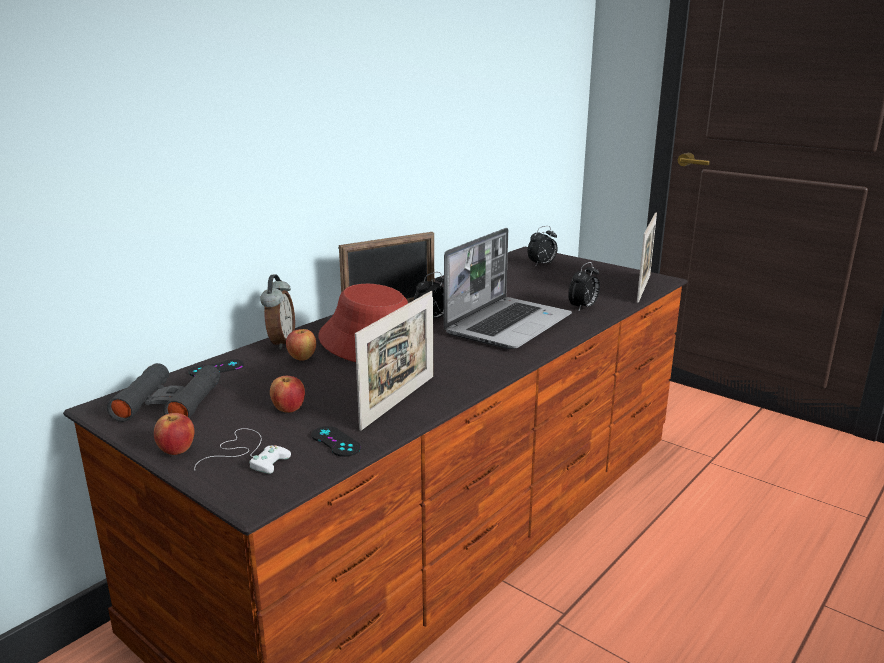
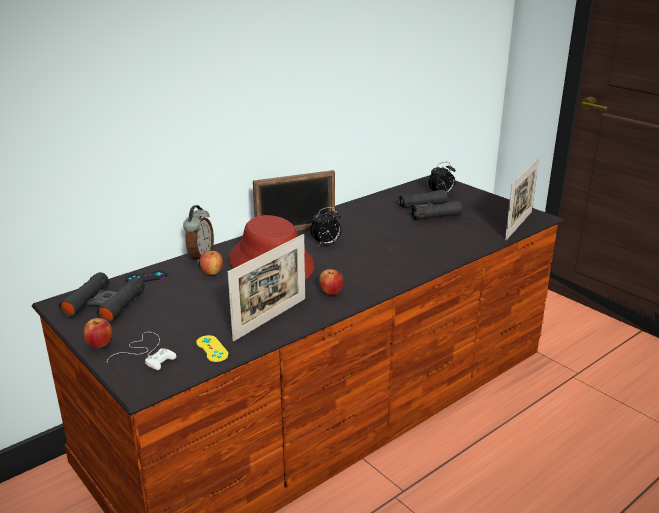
camera: 10 degrees right, 5 degrees up
apple [270,376,305,413] -> apple moved to [319,269,343,296]
black game controller [311,426,361,457] -> yellow game controller [196,335,229,362]
laptop [444,228,572,349] -> none
alarm clock [568,262,600,310] -> none
none -> black binoculars [398,190,462,220]

